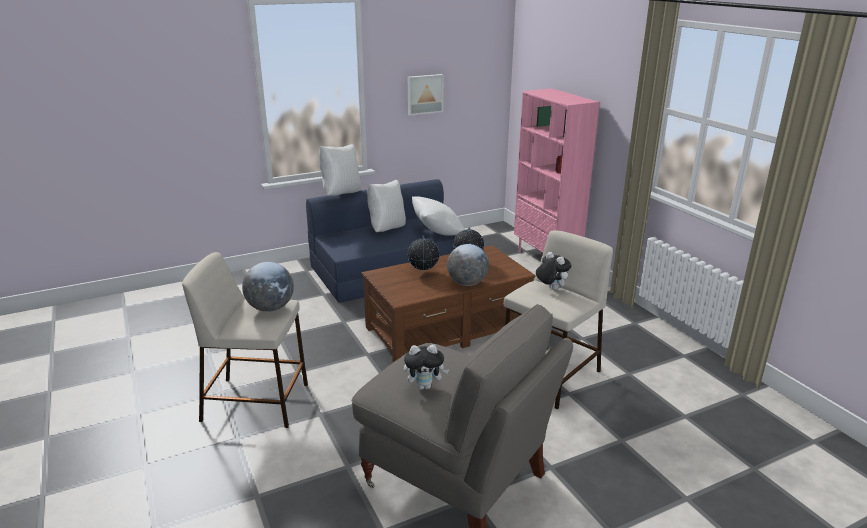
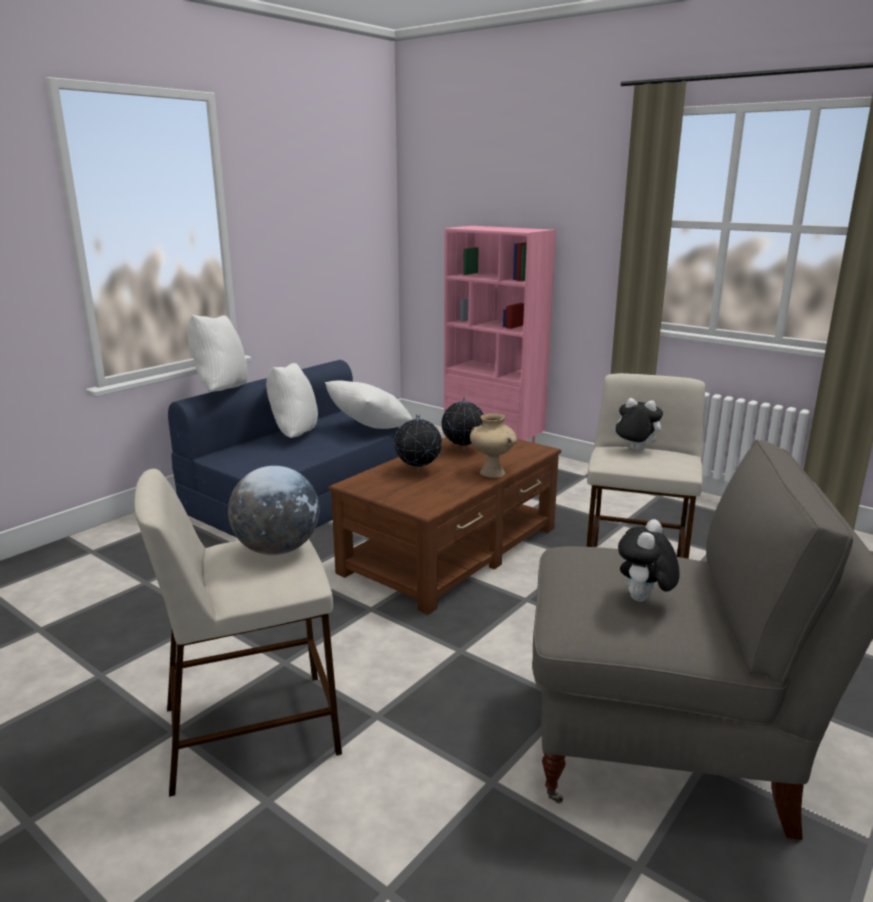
camera: 25 degrees left, 5 degrees down
plush toy [404,344,449,390] -> plush toy turned 150 degrees clockwise [618,519,680,602]
picture [408,74,443,115] -> none
globe [447,244,489,286] -> beige vase [470,413,517,478]

